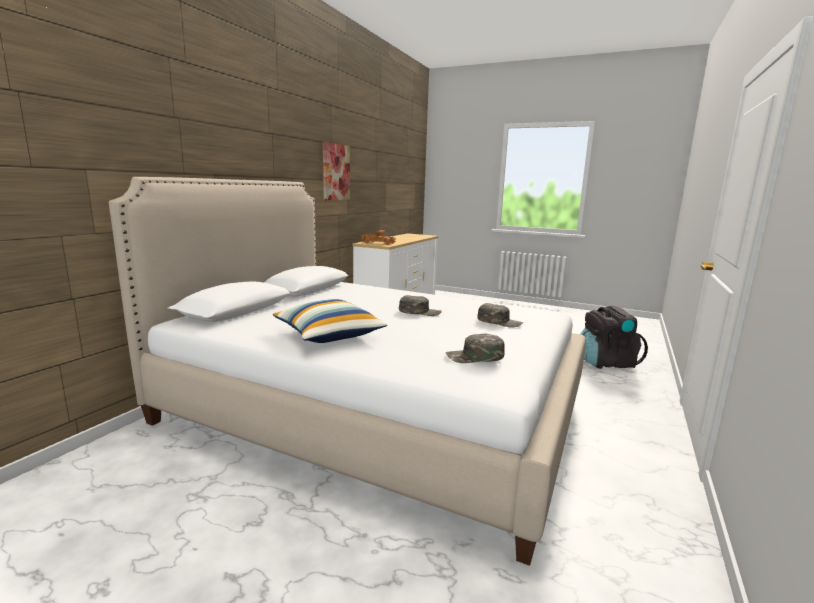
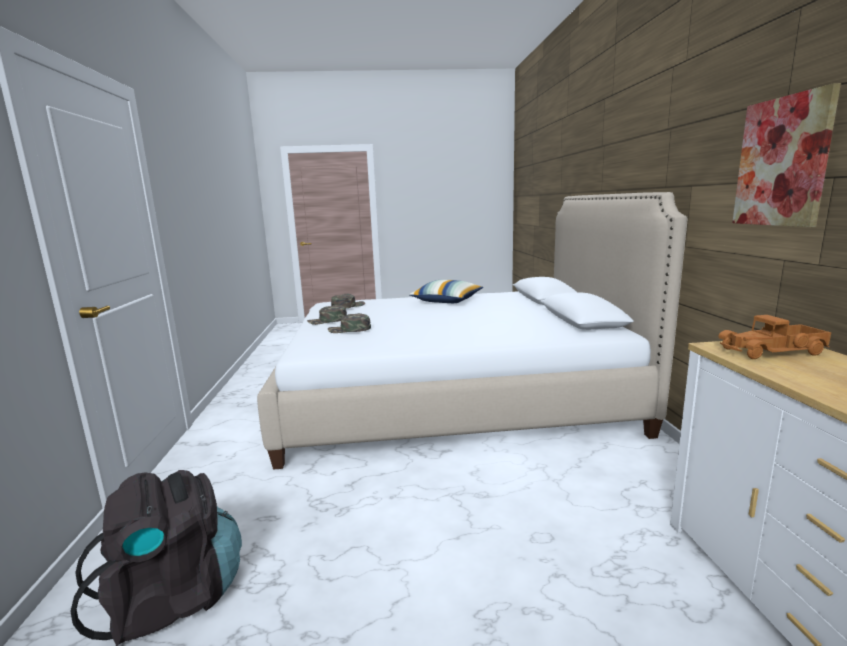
camera: 150 degrees right, 0 degrees up
green cap [399,295,442,316] -> green cap moved to [307,305,347,325]

